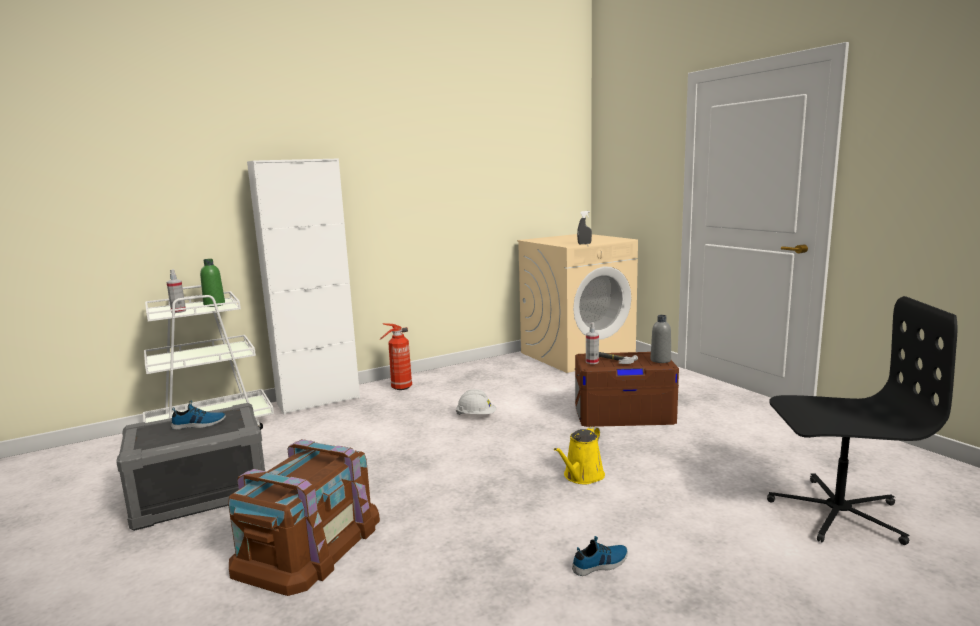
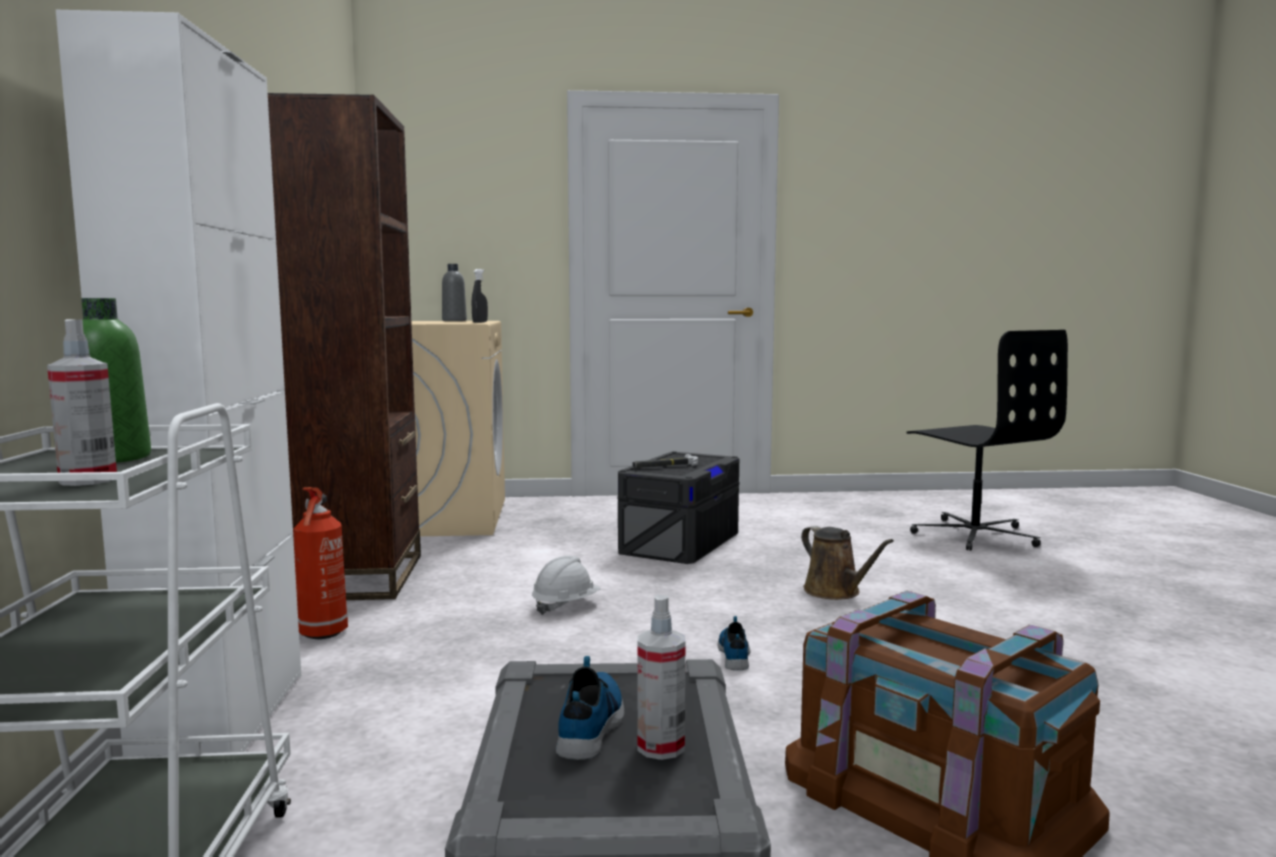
camera: 65 degrees left, 5 degrees down
yellow watering can [554,426,605,484] -> brown watering can [801,526,894,600]
shoe [572,536,628,576] -> shoe moved to [718,616,751,670]
brown storage box [575,352,679,427] -> grey storage box [618,451,739,564]
spray bottle [586,322,599,364] -> spray bottle moved to [637,594,686,760]
grey bottle [650,315,671,363] -> grey bottle moved to [442,264,467,321]
black office chair [767,296,957,545] -> black office chair turned 120 degrees clockwise [906,330,1068,551]
none -> brown bookcase [268,93,421,600]

